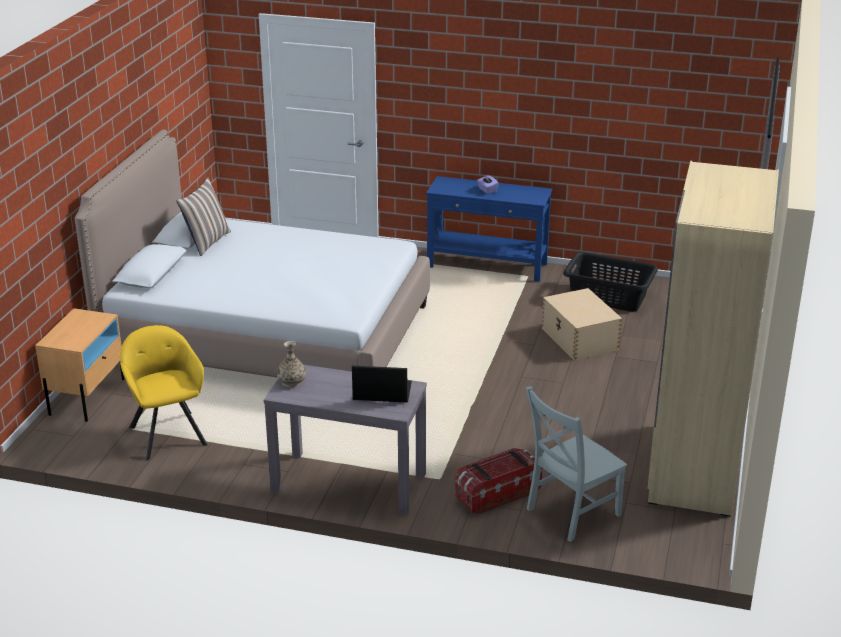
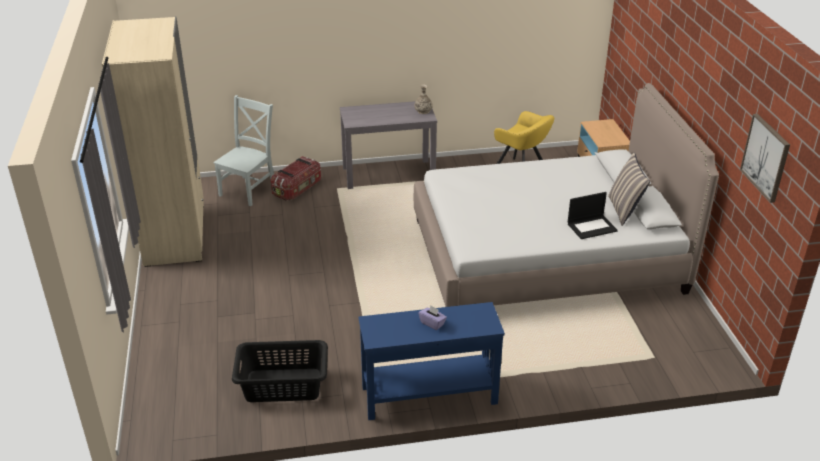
camera: 155 degrees right, 5 degrees up
laptop [352,366,412,403] -> laptop moved to [568,192,618,239]
beige storage box [542,288,622,360] -> none
none -> picture [740,114,790,203]

